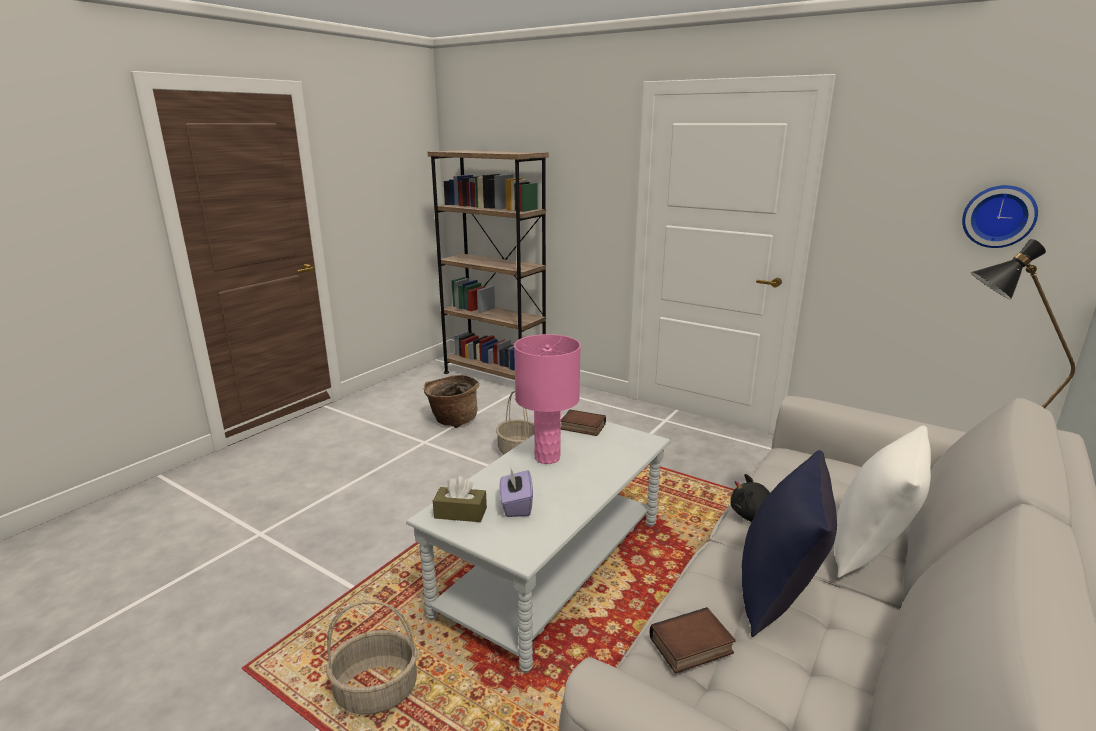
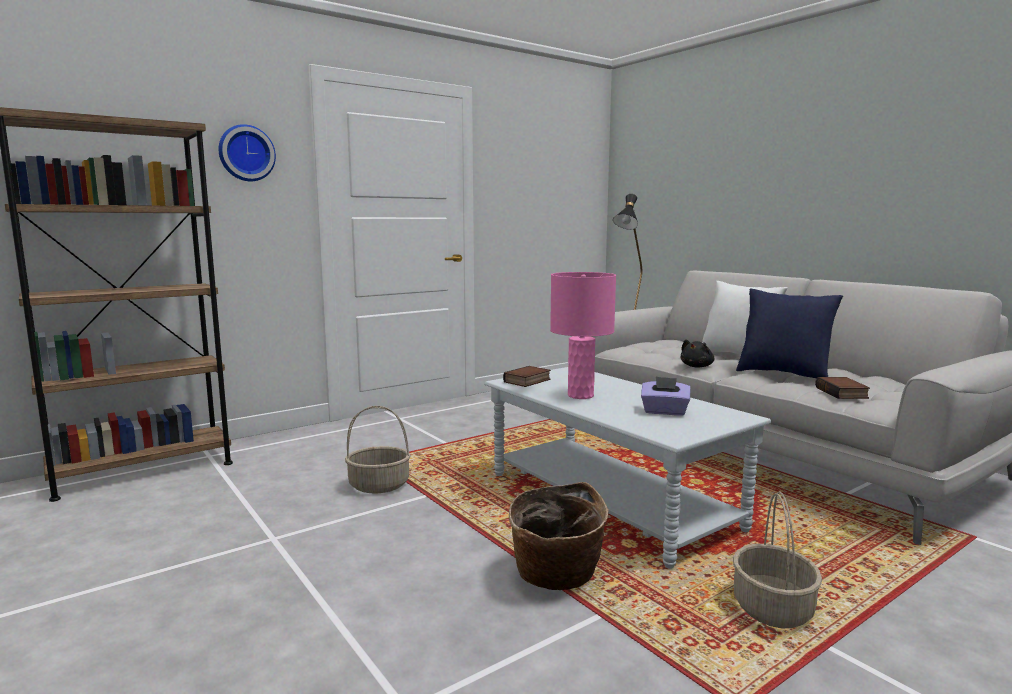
camera: 70 degrees left, 10 degrees down
basket [424,375,479,428] -> basket moved to [509,482,608,590]
brown tissue box [433,477,487,522] -> none
wall clock [962,185,1038,248] -> wall clock moved to [218,124,276,181]

